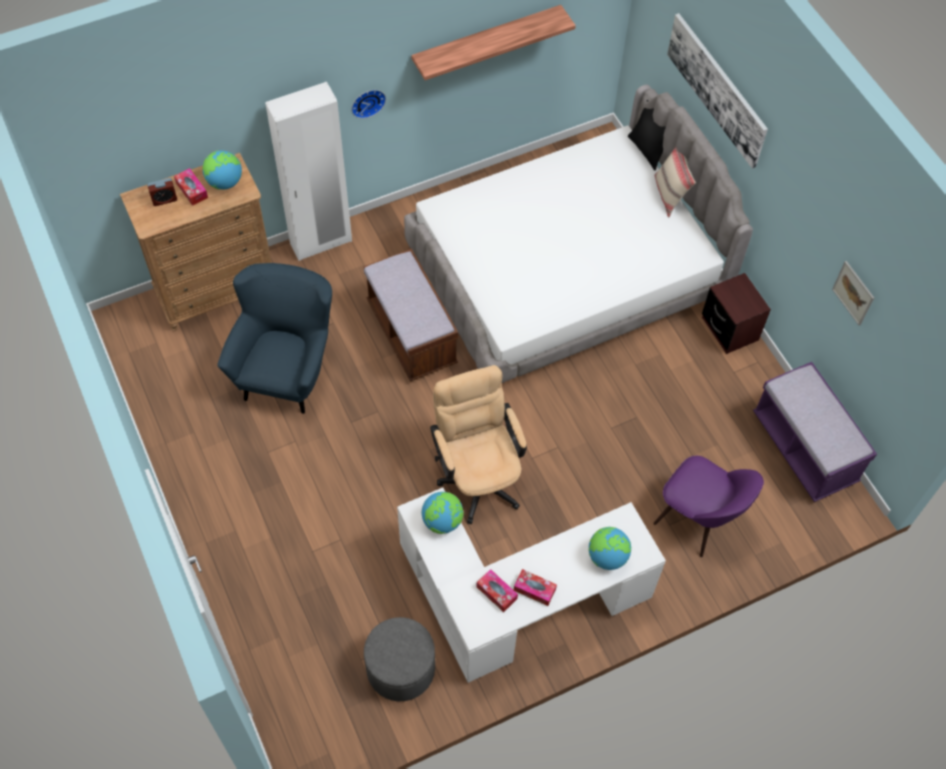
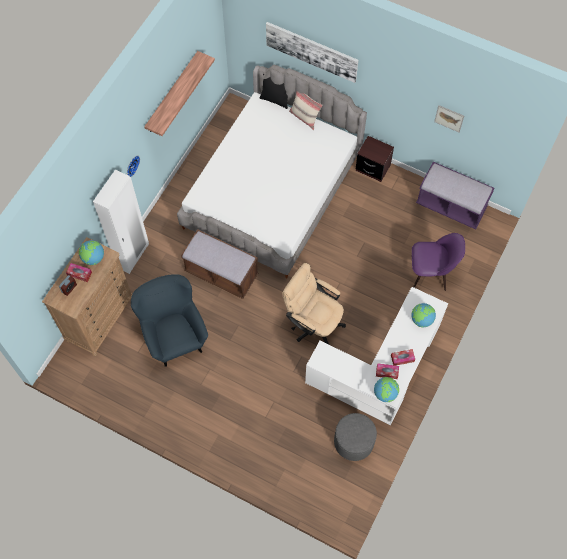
camera: 35 degrees left, 5 degrees up
globe [422,492,463,534] -> globe moved to [374,377,399,402]

